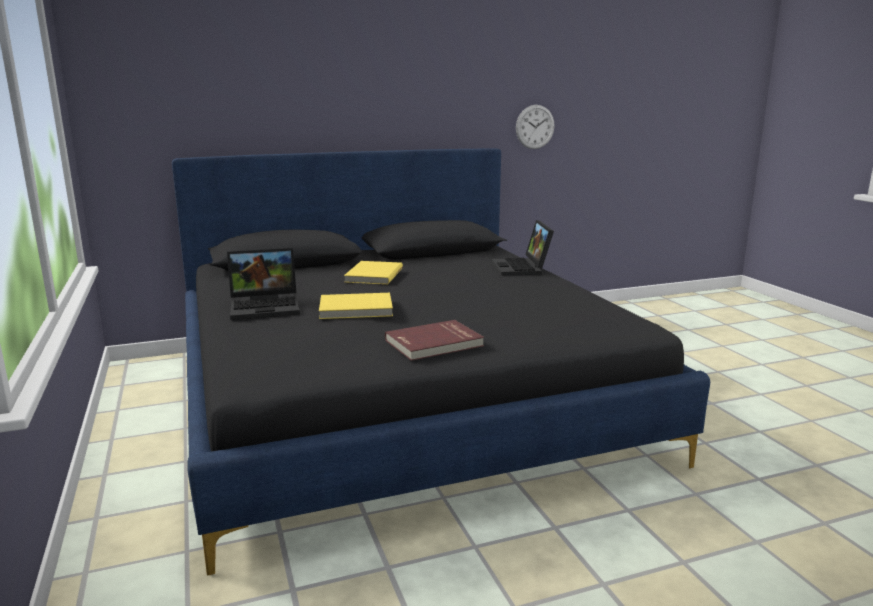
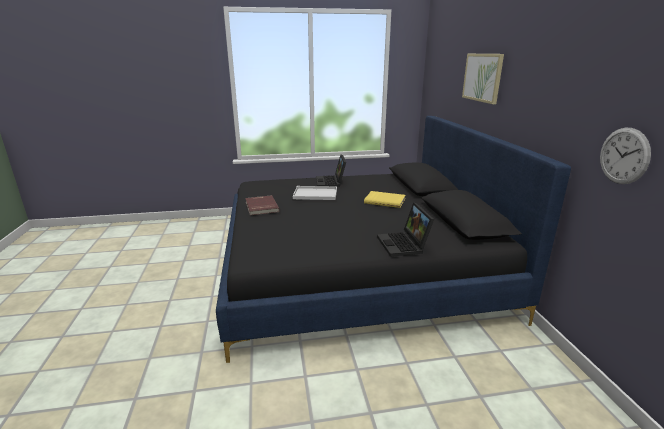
camera: 100 degrees right, 5 degrees up
yellow book [319,293,393,319] -> white tray [293,186,337,200]
laptop [492,220,554,276] -> laptop turned 105 degrees counterclockwise [377,203,434,257]
none -> picture [462,54,504,104]

